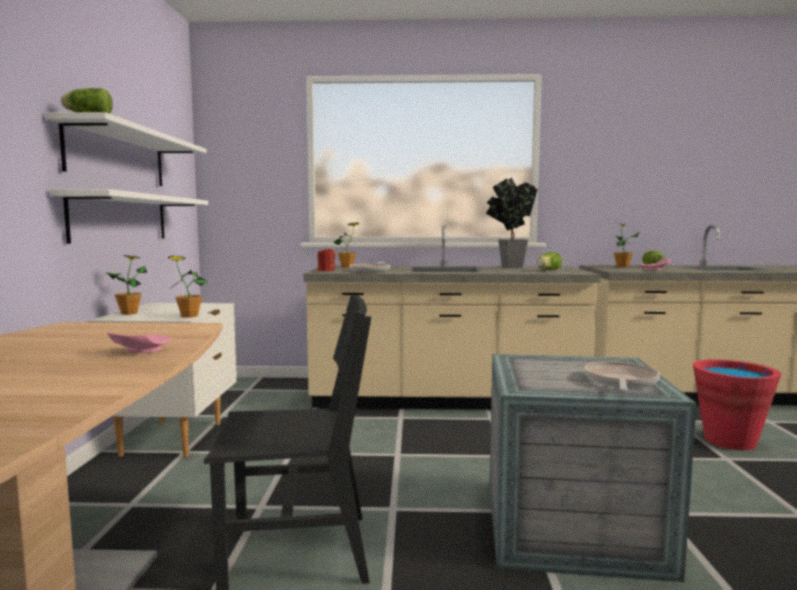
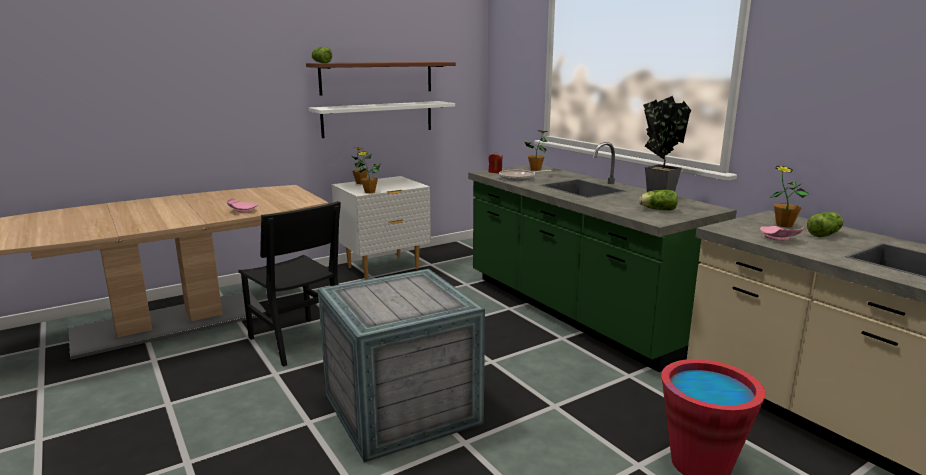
camera: 55 degrees right, 10 degrees up
white shelf [45,112,206,186] -> brown shelf [306,62,456,96]
beige counter [304,225,601,410] -> green counter [468,142,737,372]
frying pan [584,361,660,391] -> none

